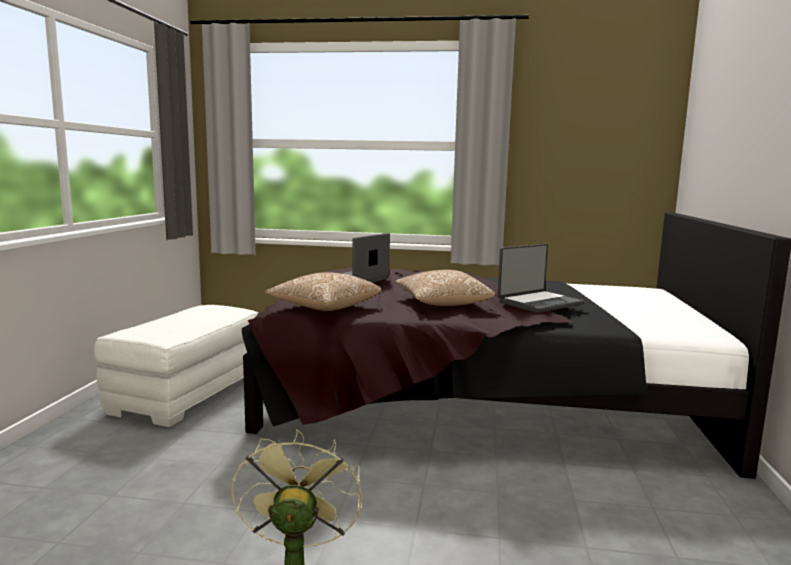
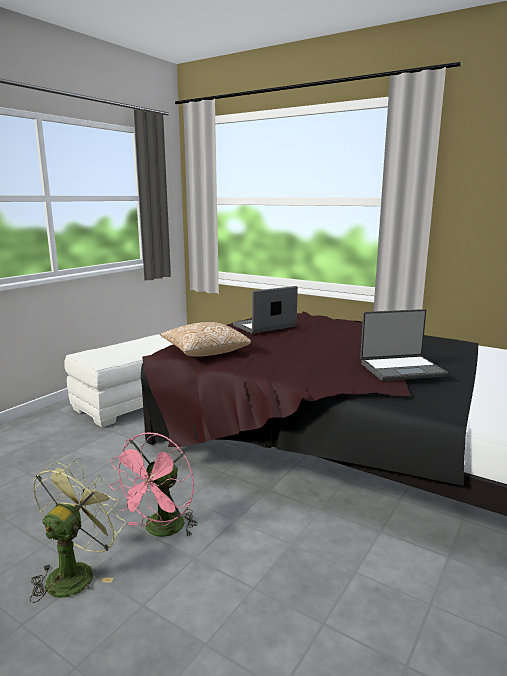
camera: 25 degrees right, 5 degrees up
pillow [395,270,495,306] -> none
none -> pink fan [109,432,198,537]

